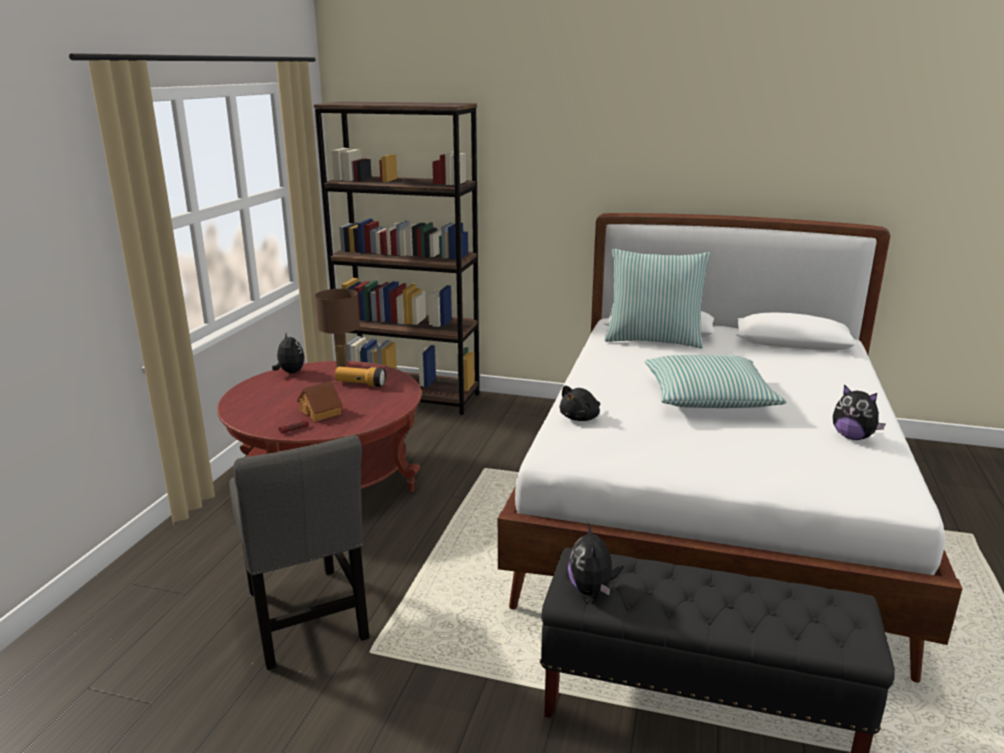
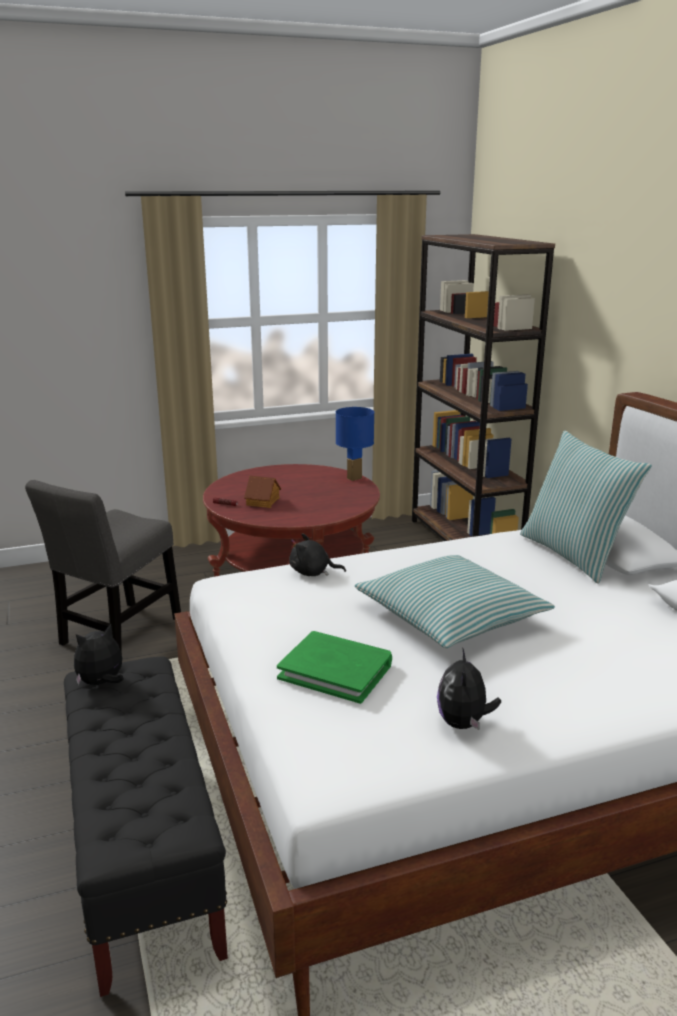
camera: 55 degrees right, 0 degrees up
plush toy [272,333,305,373] -> none
brown table lamp [315,289,360,367] -> blue table lamp [336,407,374,481]
flashlight [335,367,386,387] -> none
none -> green book [277,631,392,704]

